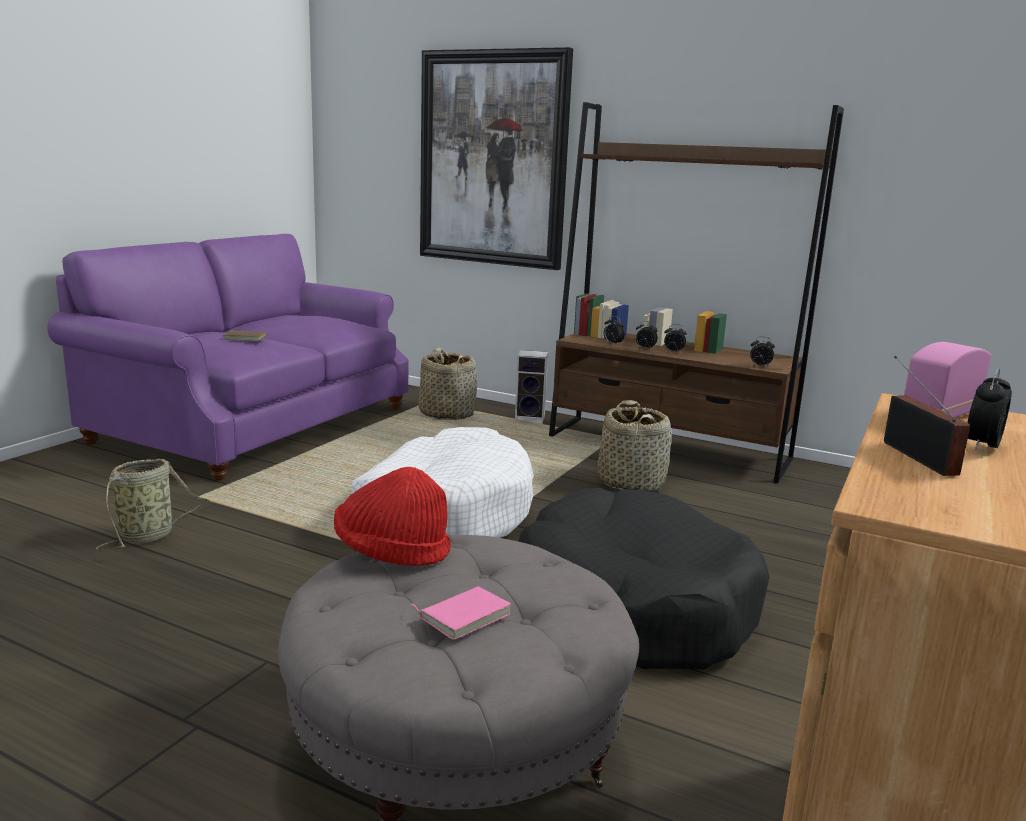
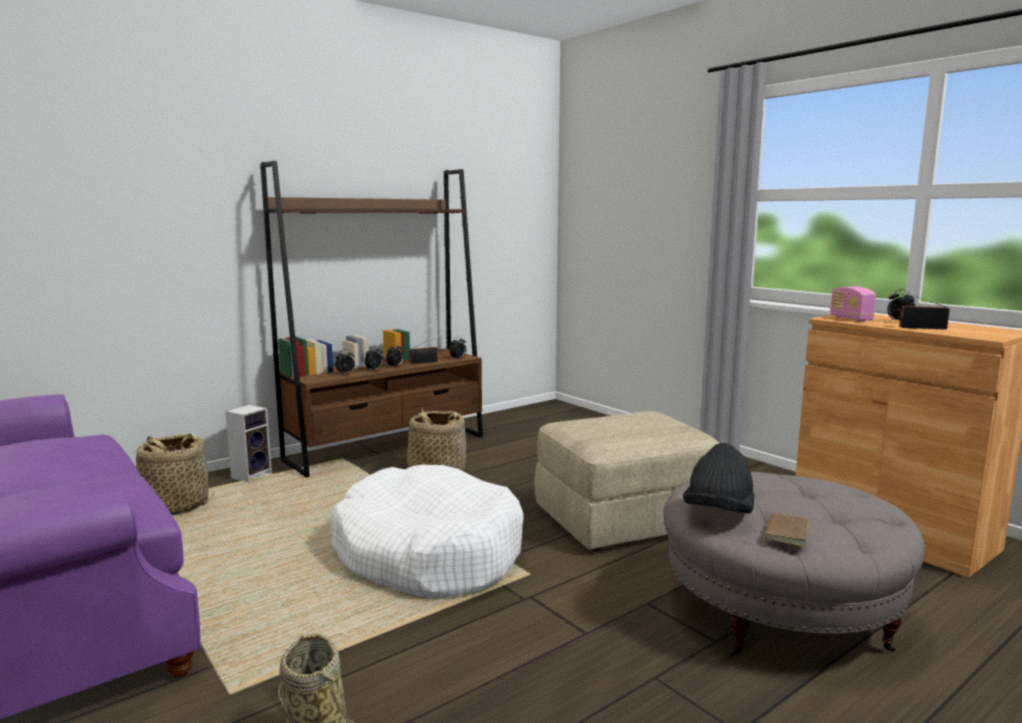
camera: 65 degrees left, 5 degrees down
brown book [223,329,267,341] -> brown book moved to [753,513,810,547]
red hat [334,467,451,566] -> black hat [683,443,755,514]
pink book [411,586,512,640] -> none
picture [420,47,573,270] -> none
black dog bed [518,488,770,669] -> beige ottoman [534,411,719,550]
none -> radio [409,338,438,364]

